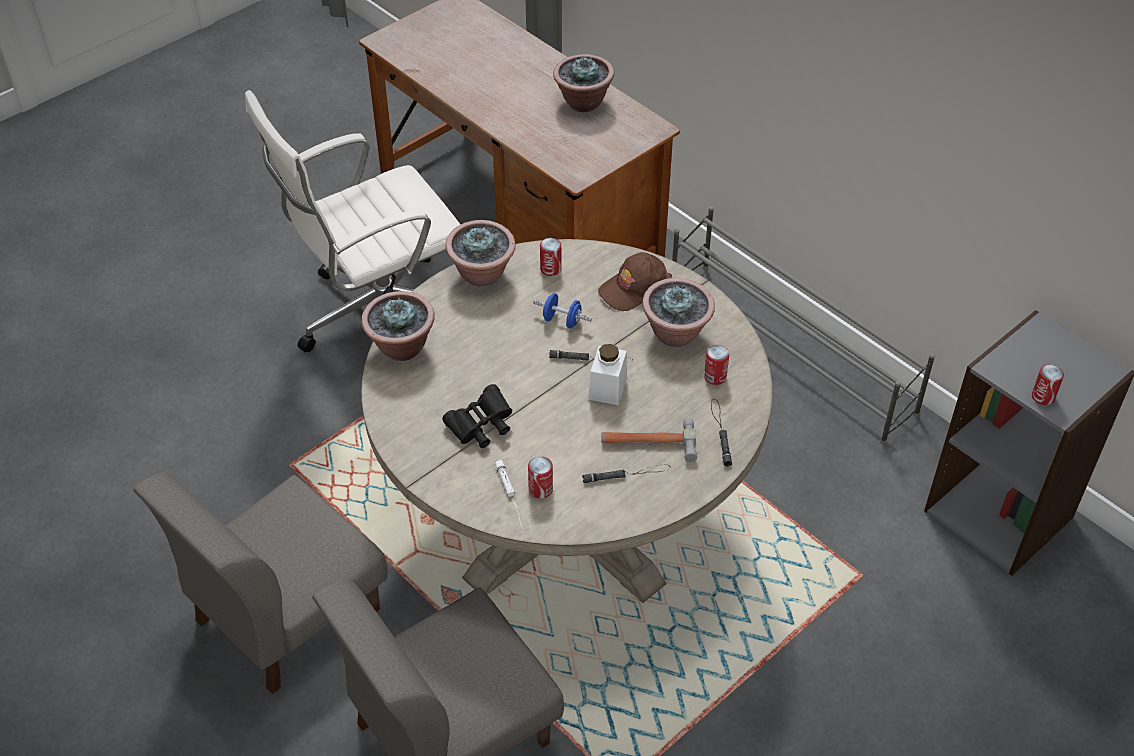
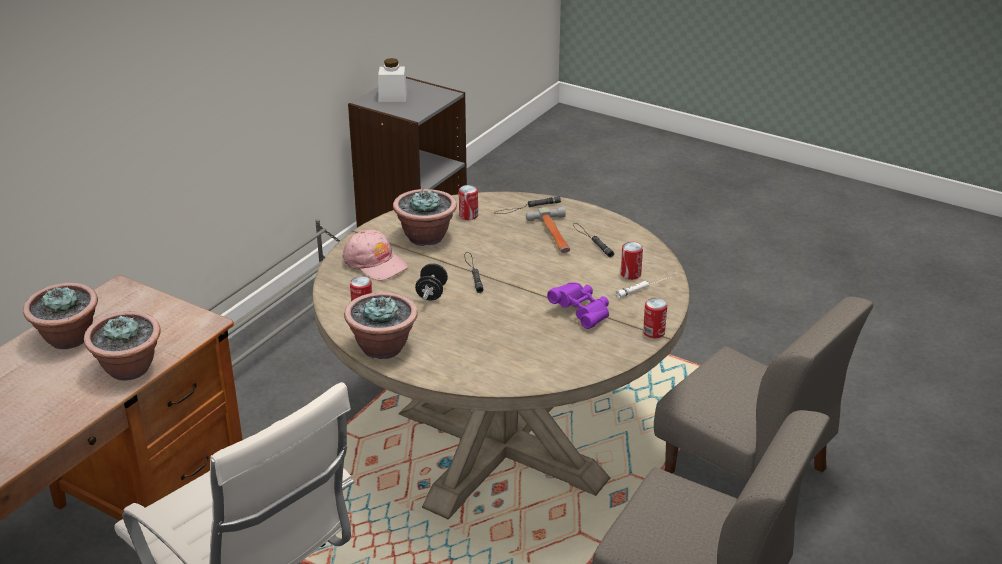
camera: 105 degrees left, 15 degrees down
potted plant [361,291,435,361] -> potted plant moved to [84,311,161,381]
black binoculars [442,384,512,448] -> purple binoculars [547,283,609,329]
blue dumbbell [533,293,592,329] -> black dumbbell [415,263,448,300]
white jar [588,344,627,405] -> white jar moved to [378,58,407,102]
brown cap [598,252,672,311] -> pink cap [343,230,408,281]
can [1032,364,1064,405] -> can moved to [643,298,667,338]

